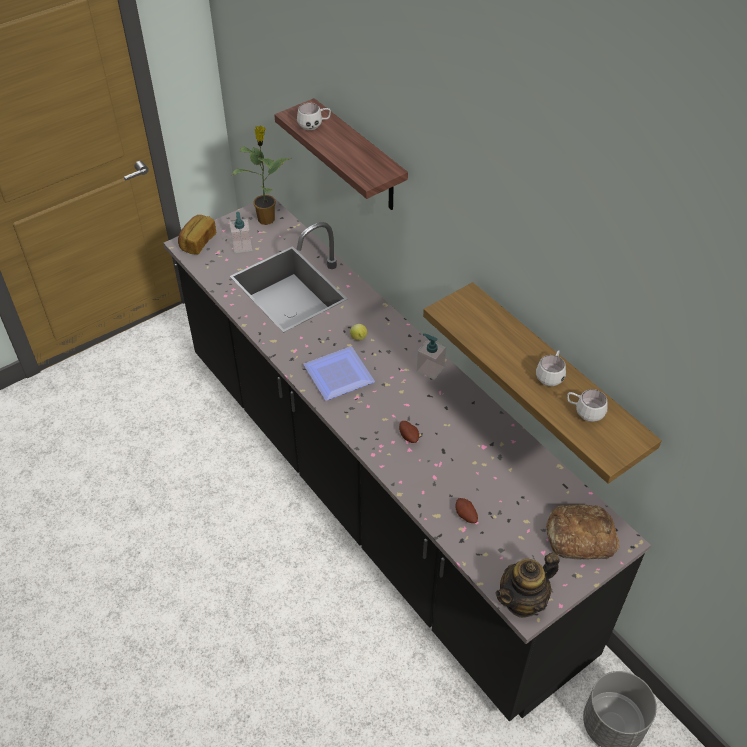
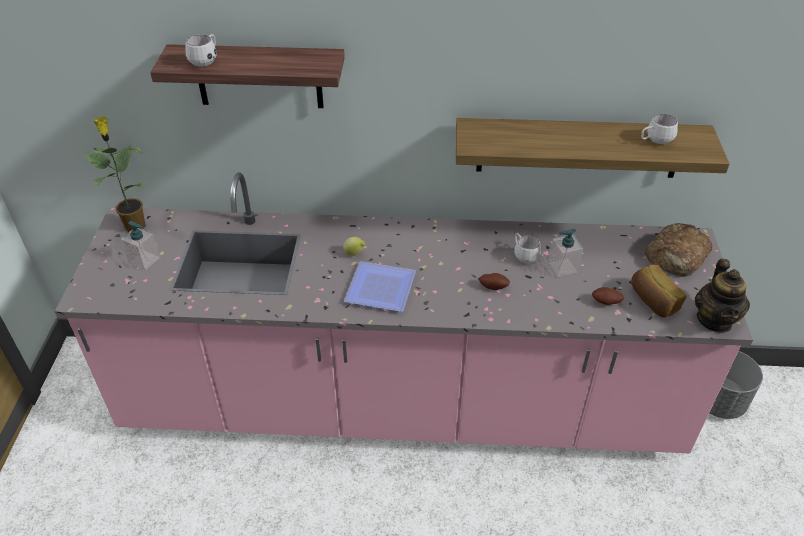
camera: 50 degrees left, 5 degrees down
black counter [163,195,651,721] -> pink counter [55,172,753,453]
bread [178,215,216,255] -> bread moved to [631,265,686,318]
soap dispenser [417,333,446,380] -> soap dispenser moved to [548,229,583,277]
white mug [536,350,566,386] -> white mug moved to [514,233,541,263]

